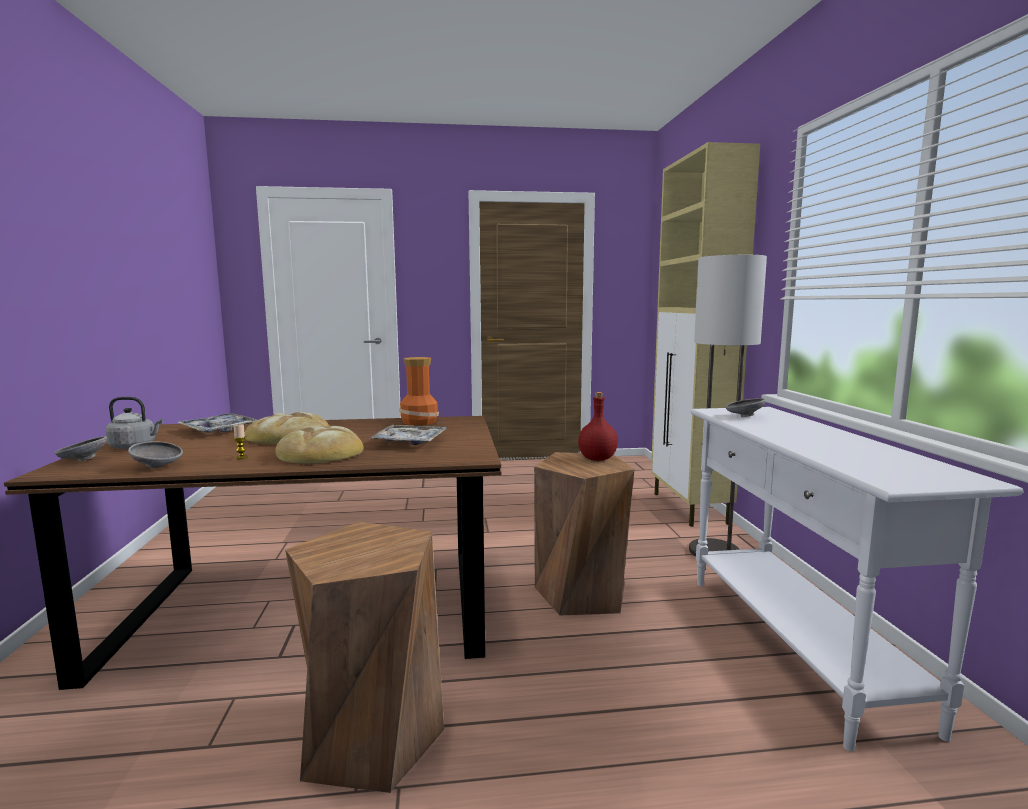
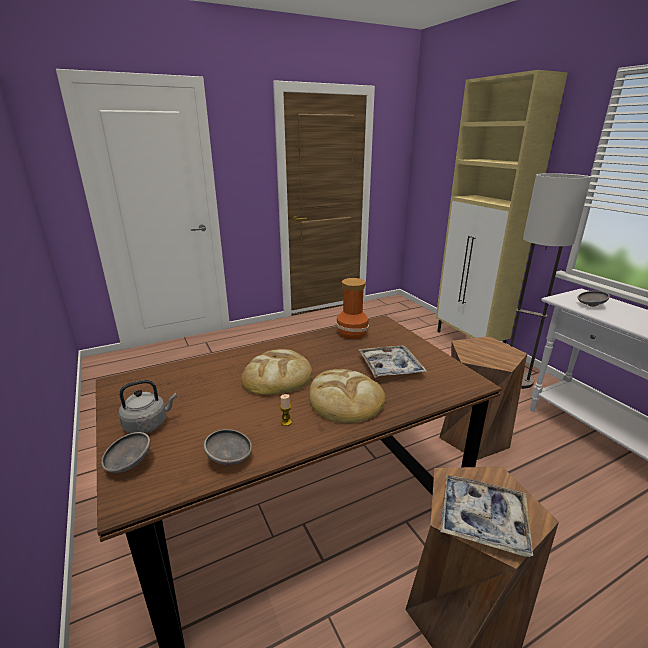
camera: 20 degrees left, 15 degrees up
tray [177,413,257,433] -> tray moved to [440,475,533,557]
red bottle [578,392,618,461] -> none

